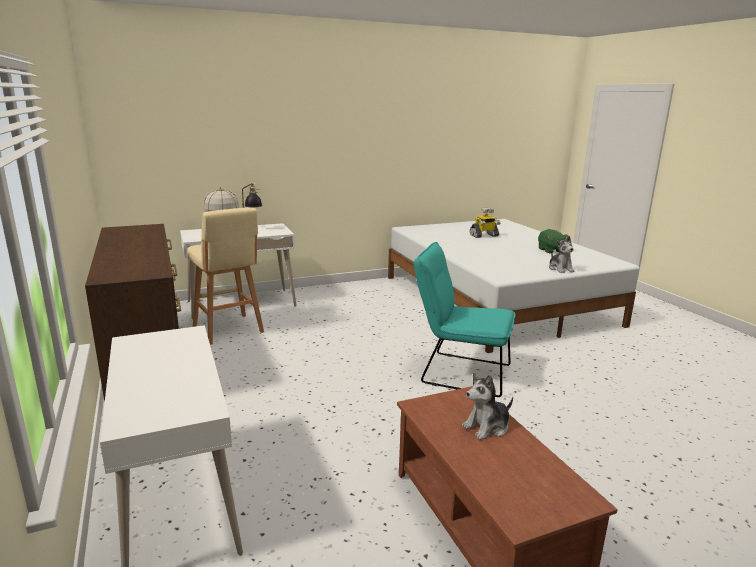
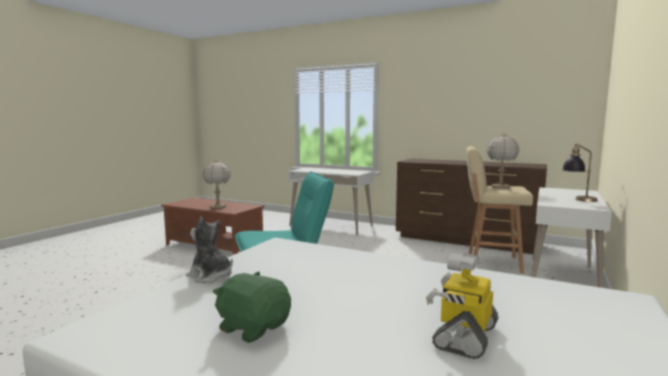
camera: 140 degrees right, 10 degrees down
plush toy [462,372,513,440] -> table lamp [203,160,231,209]

